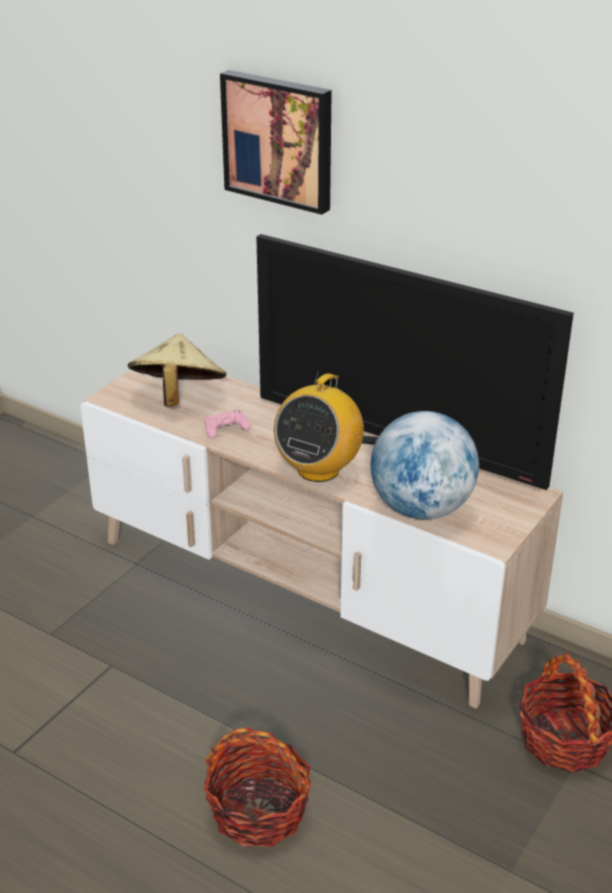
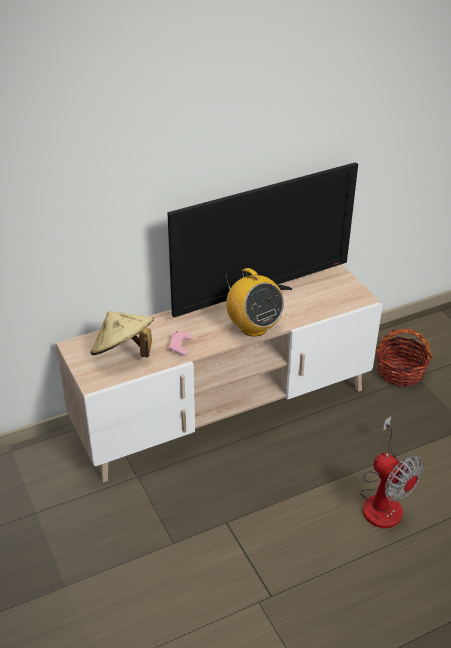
camera: 60 degrees left, 5 degrees up
basket [204,727,311,847] -> fan [360,416,423,528]
picture [220,70,332,215] -> none
globe [371,411,479,520] -> none

